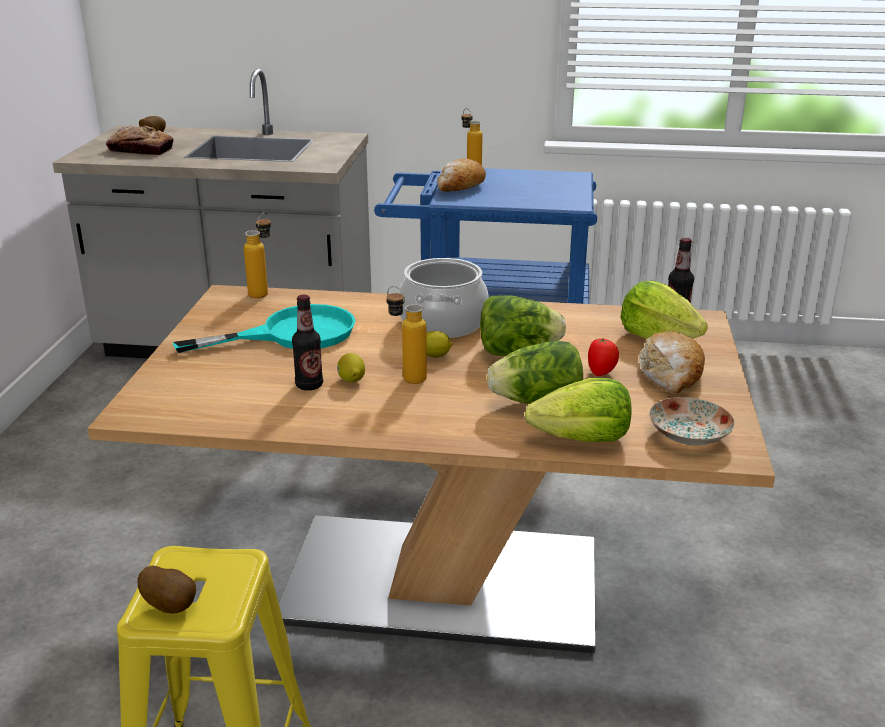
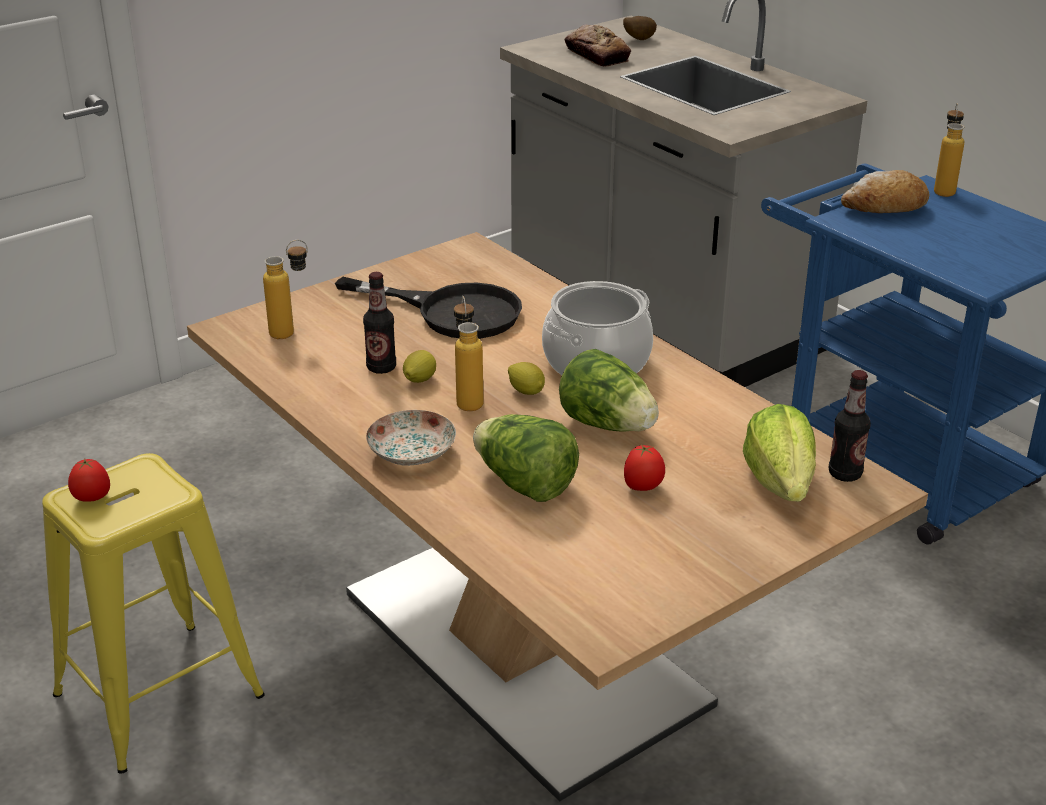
camera: 45 degrees right, 5 degrees up
potato [138,566,196,614] -> tomato [68,459,110,502]
turquoise frying pan [173,304,355,353] -> black frying pan [335,277,522,339]
bottle [244,213,271,298] -> bottle moved to [263,240,308,339]
lettuce [525,378,632,442] -> none
bread [639,332,705,393] -> none
plate [649,397,735,445] -> plate moved to [366,410,456,466]

